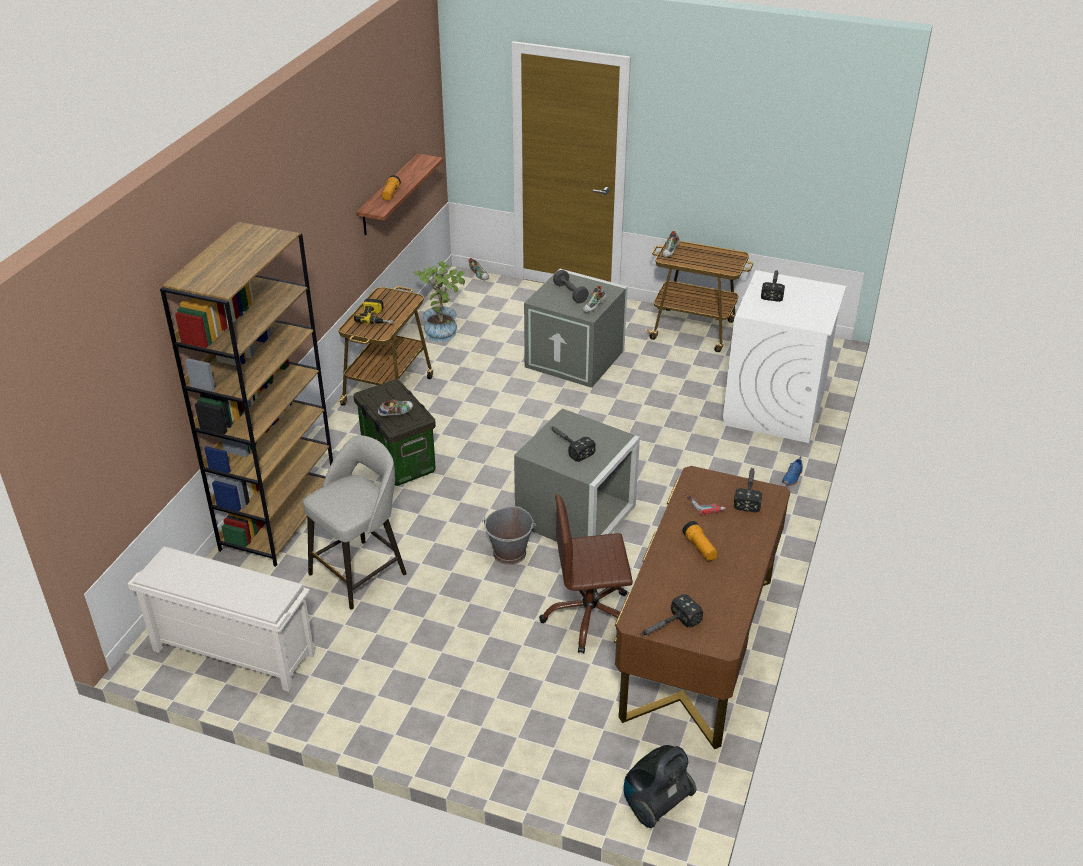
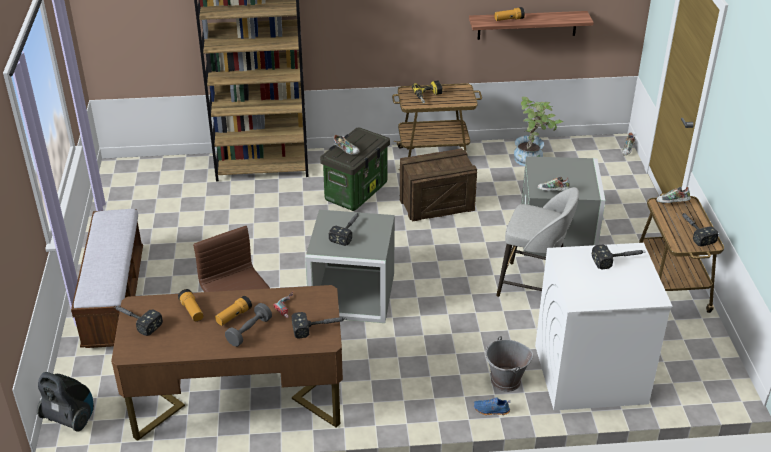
camera: 65 degrees right, 0 degrees up
white shoe rack [128,546,315,692] -> none
grey stool [303,435,407,610] -> grey stool moved to [496,187,579,297]
grey bucket [482,506,536,565] -> grey bucket moved to [485,336,534,392]
grey dumbbell [553,270,589,303] -> grey dumbbell moved to [225,303,272,347]
none -> bench [71,209,143,348]
none -> flashlight [178,289,203,321]
none -> crate [400,148,477,222]
none -> hammer [681,213,719,247]

